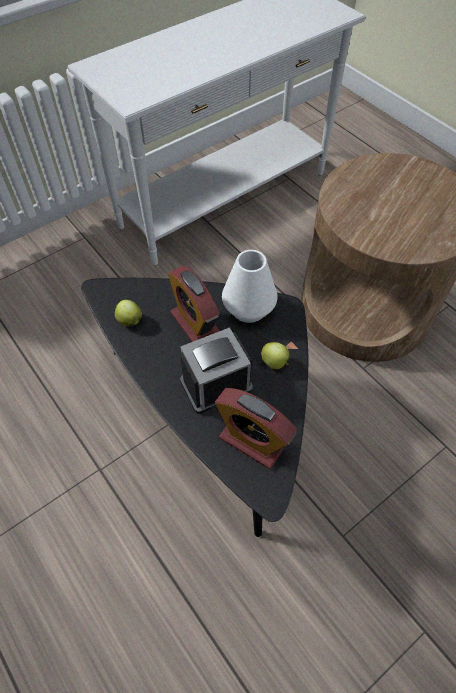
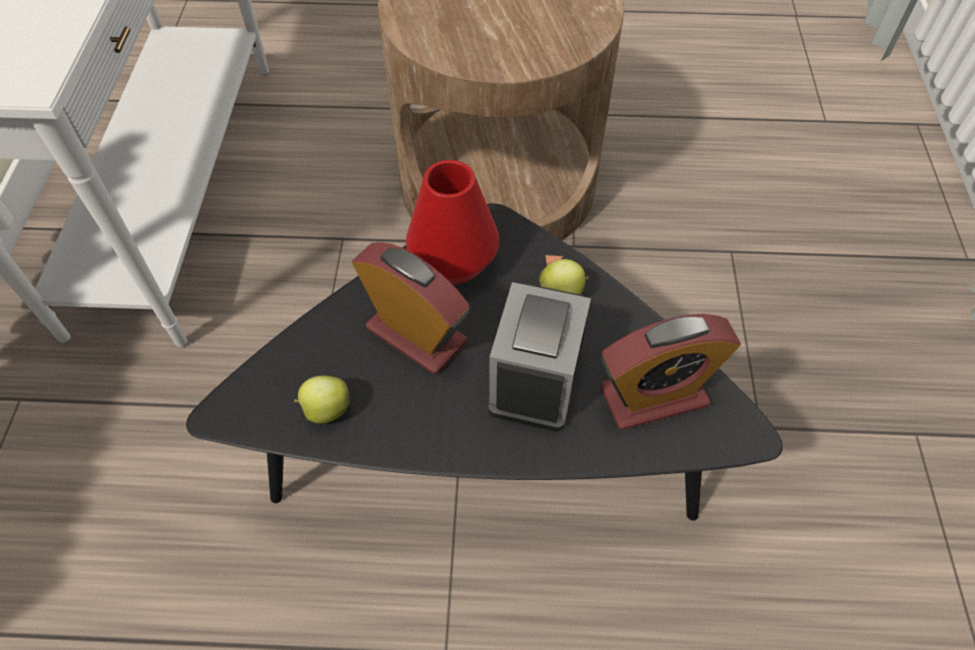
camera: 50 degrees left, 0 degrees up
alarm clock [168,266,220,342] -> alarm clock turned 150 degrees counterclockwise [352,242,470,374]
white vase [222,250,277,323] -> red vase [406,160,499,285]

